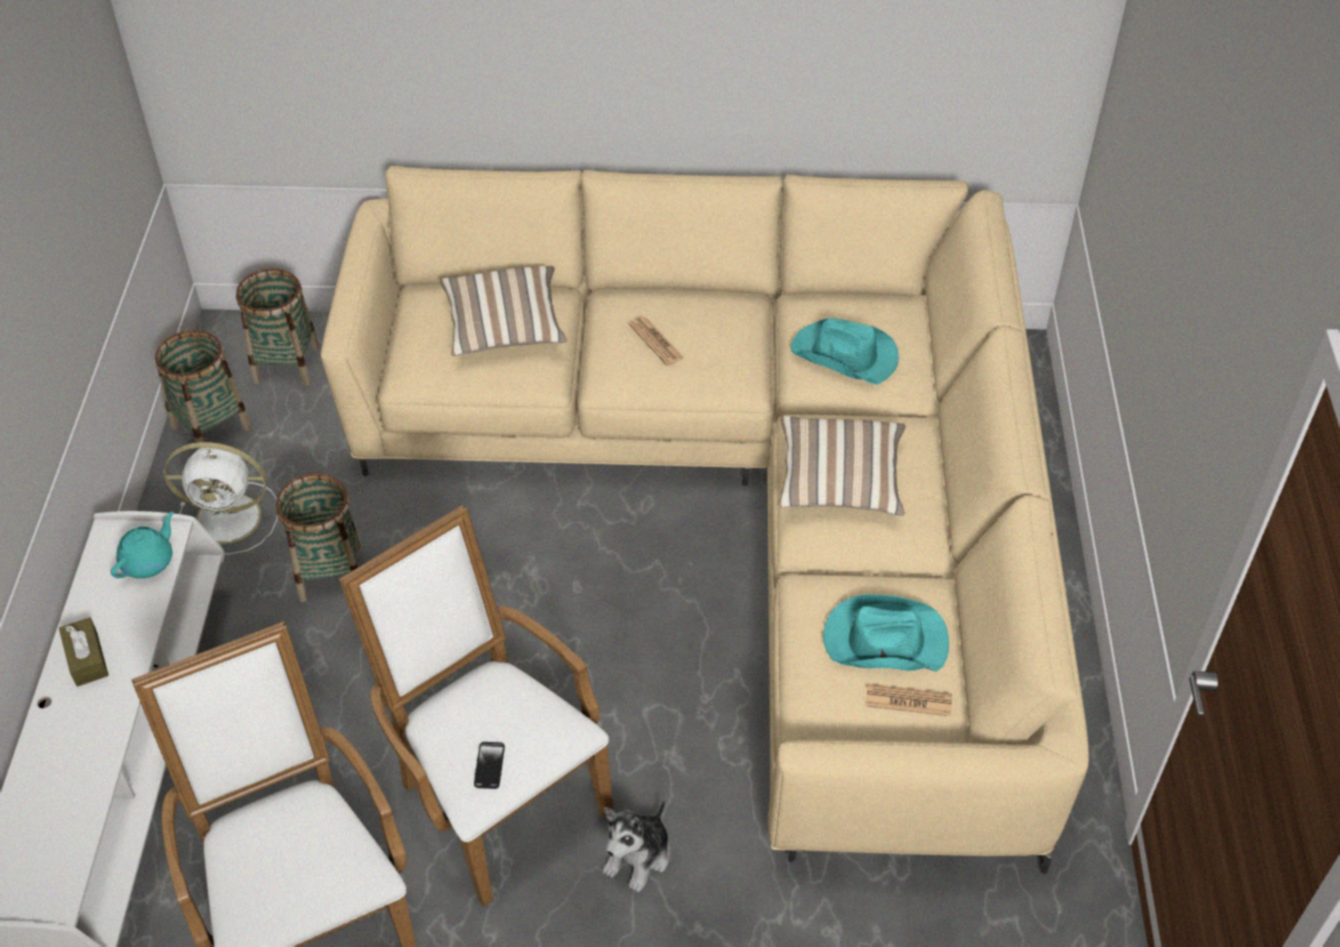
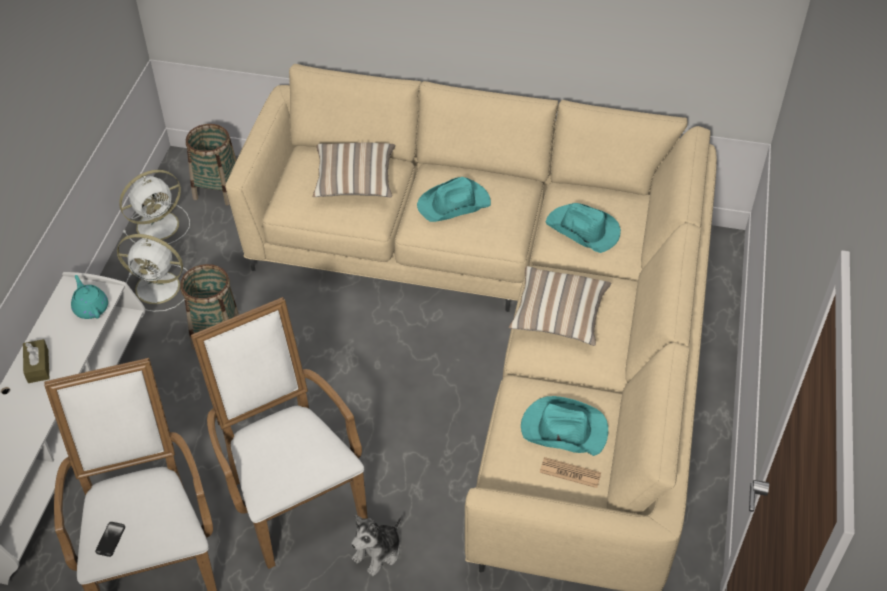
camera: 10 degrees right, 0 degrees up
turquoise teapot [111,512,173,579] -> turquoise teapot turned 75 degrees counterclockwise [71,275,108,319]
basket [155,330,252,449] -> white fan [119,170,190,244]
phone [474,742,505,789] -> phone moved to [95,522,125,557]
newspaper [629,317,684,366] -> turquoise hat [417,177,491,222]

